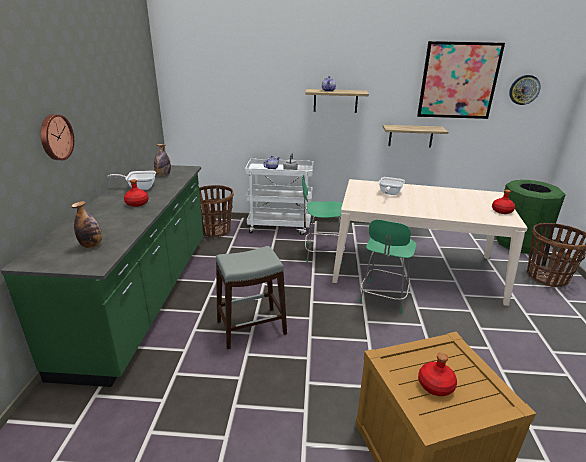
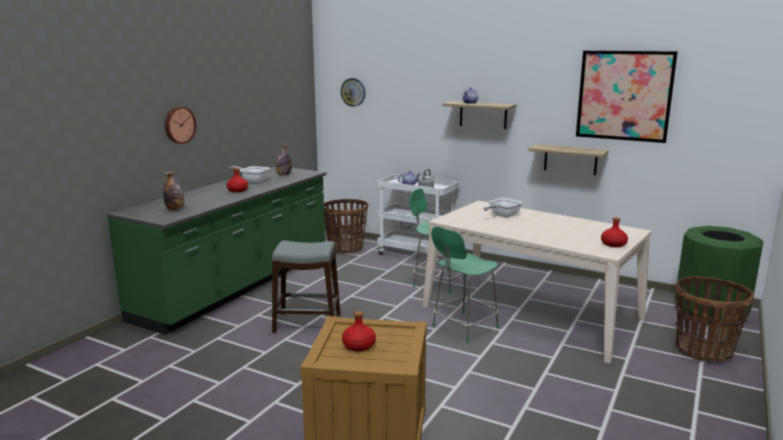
camera: 25 degrees right, 10 degrees down
wall clock [509,75,541,105] -> wall clock moved to [341,78,365,107]

